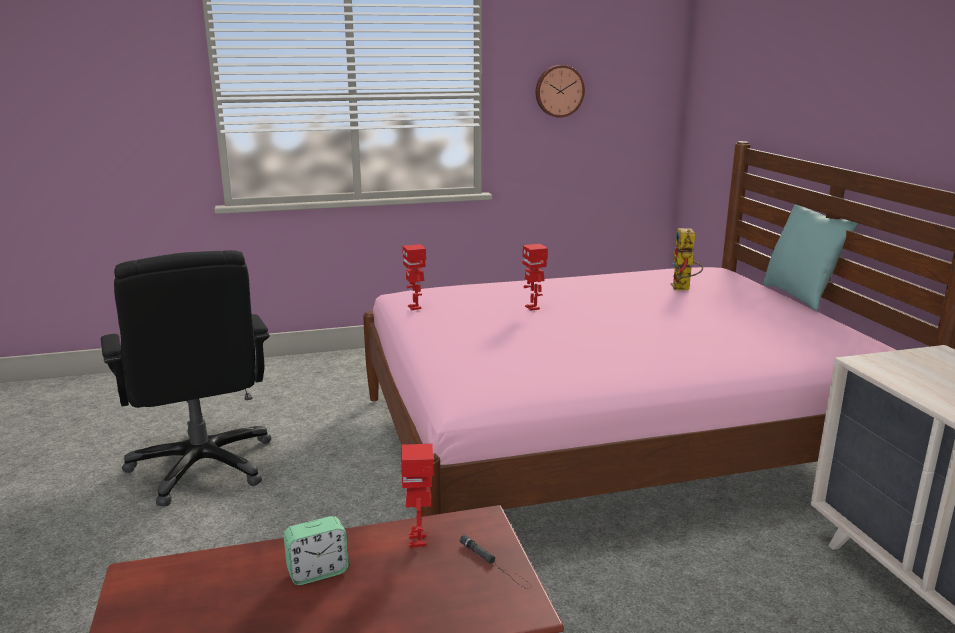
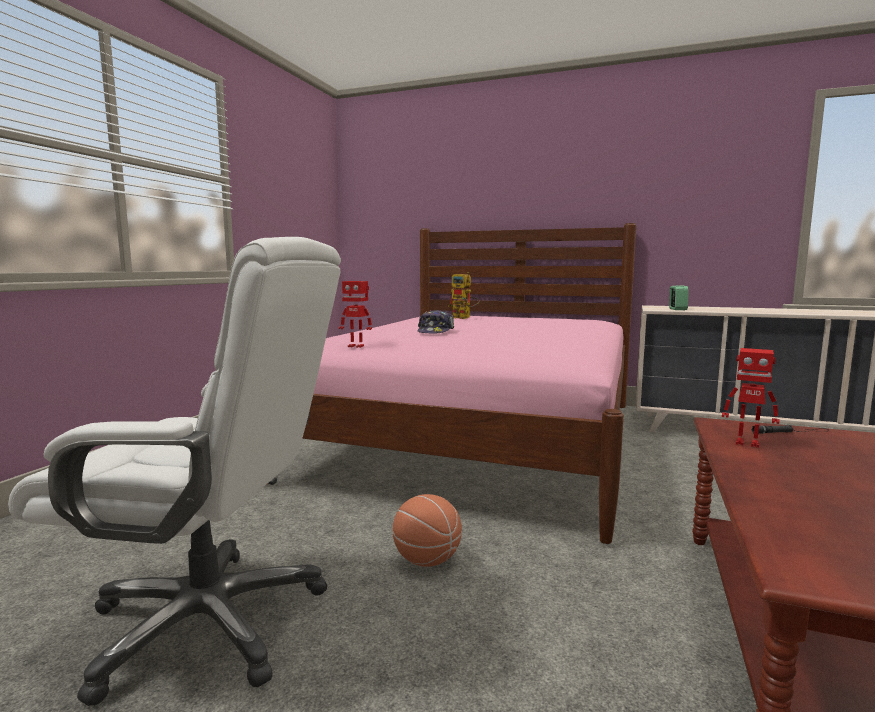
camera: 55 degrees left, 10 degrees down
black office chair [101,250,271,506] -> white office chair [8,237,341,706]
alarm clock [284,516,349,585] -> alarm clock moved to [669,286,689,310]
toy robot [522,244,548,311] -> cap [417,310,454,334]
wall clock [536,65,585,117] -> none
turquoise pillow [762,204,859,311] -> none
none -> basketball [393,494,462,567]

